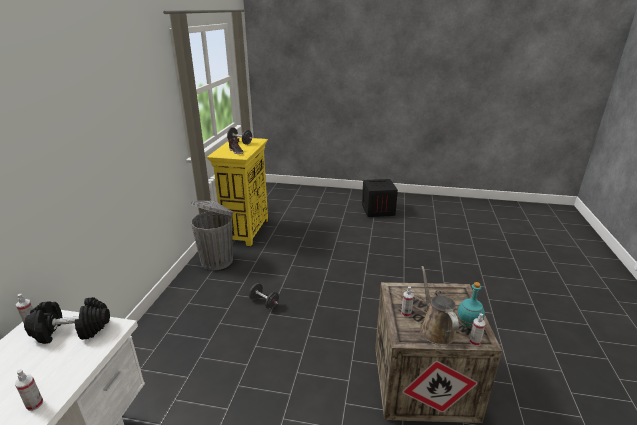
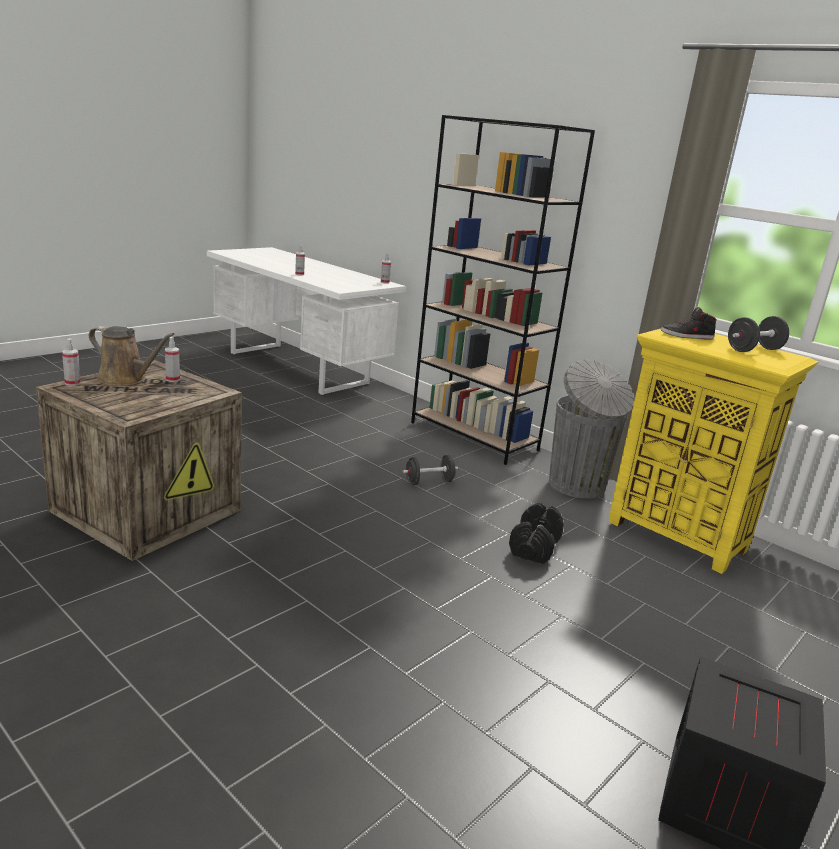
camera: 120 degrees right, 5 degrees down
black dumbbell [24,297,110,344] -> black dumbbell moved to [509,503,564,564]
turquoise bottle [457,282,485,329] -> none
none -> beige bookcase [411,115,595,465]

